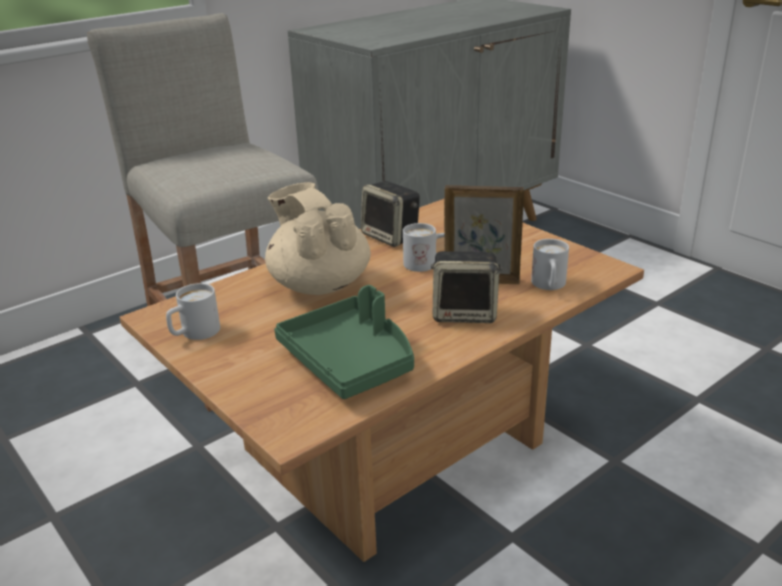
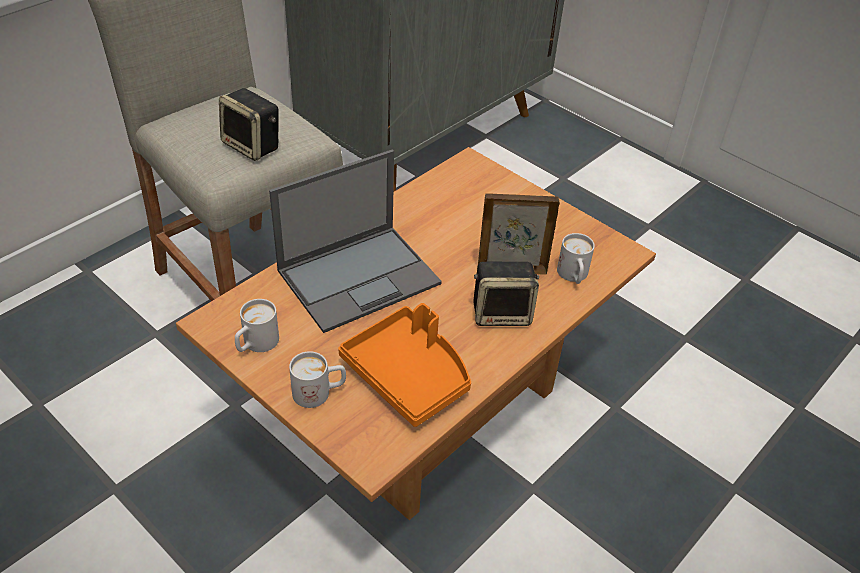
camera: 10 degrees left, 15 degrees up
beige teapot [265,182,371,295] -> laptop [269,149,442,333]
green tray [274,285,414,399] -> orange tray [338,303,471,427]
speaker [361,181,420,247] -> speaker moved to [219,88,278,161]
white mug [403,223,444,272] -> white mug moved to [289,351,346,408]

